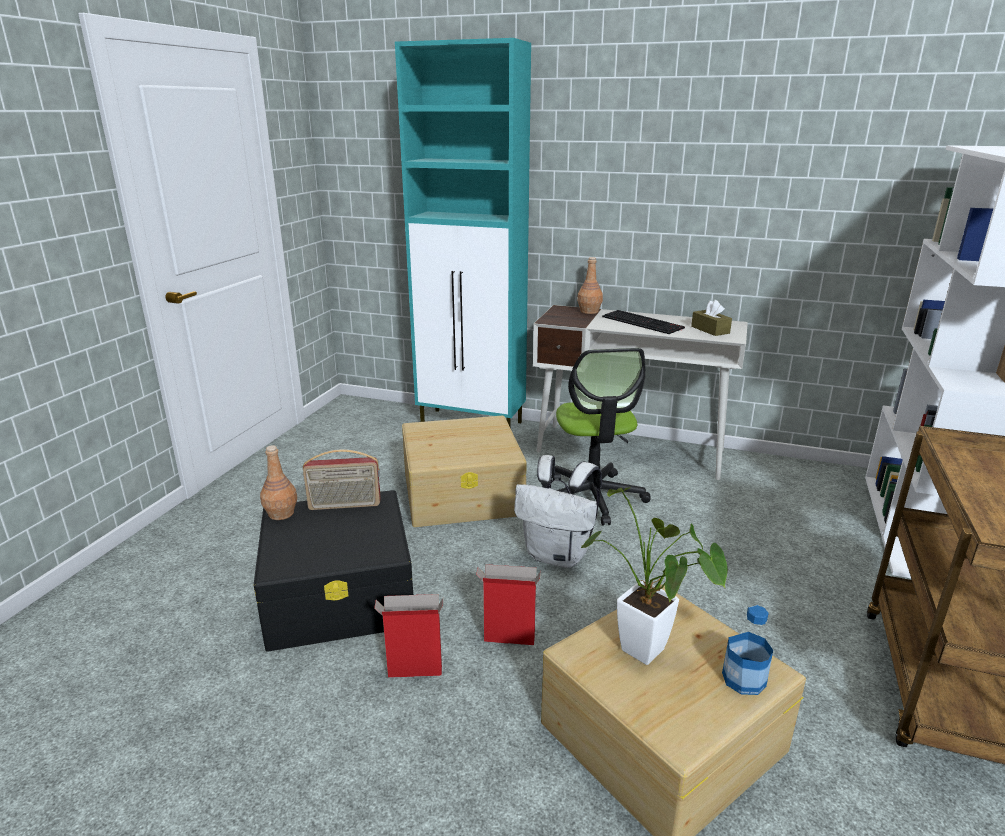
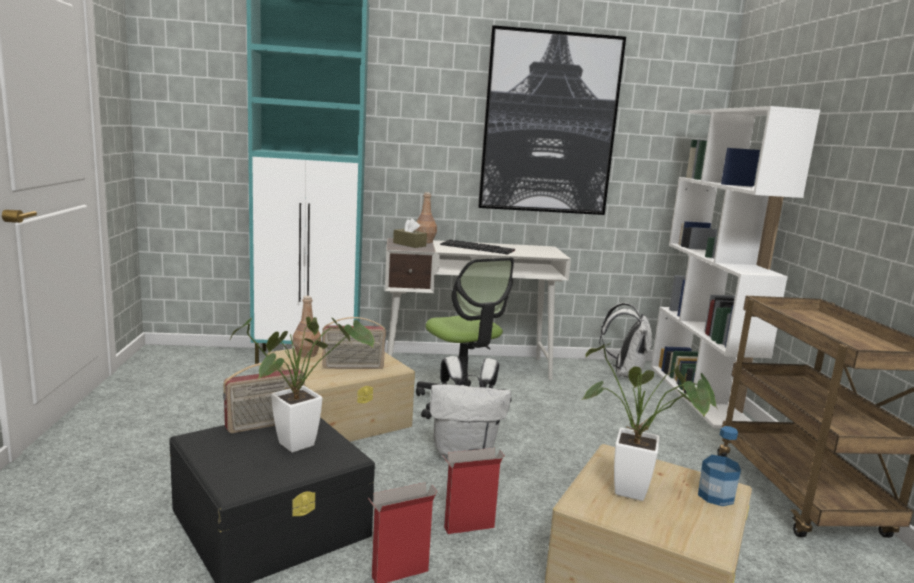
camera: 25 degrees left, 10 degrees down
brown bottle [260,445,297,520] -> brown bottle moved to [293,296,321,358]
brown tissue box [691,300,732,336] -> brown tissue box moved to [393,218,427,248]
none -> potted plant [230,317,374,452]
none -> radio [322,317,386,369]
none -> picture [478,25,626,215]
none -> white backpack [599,303,652,378]

